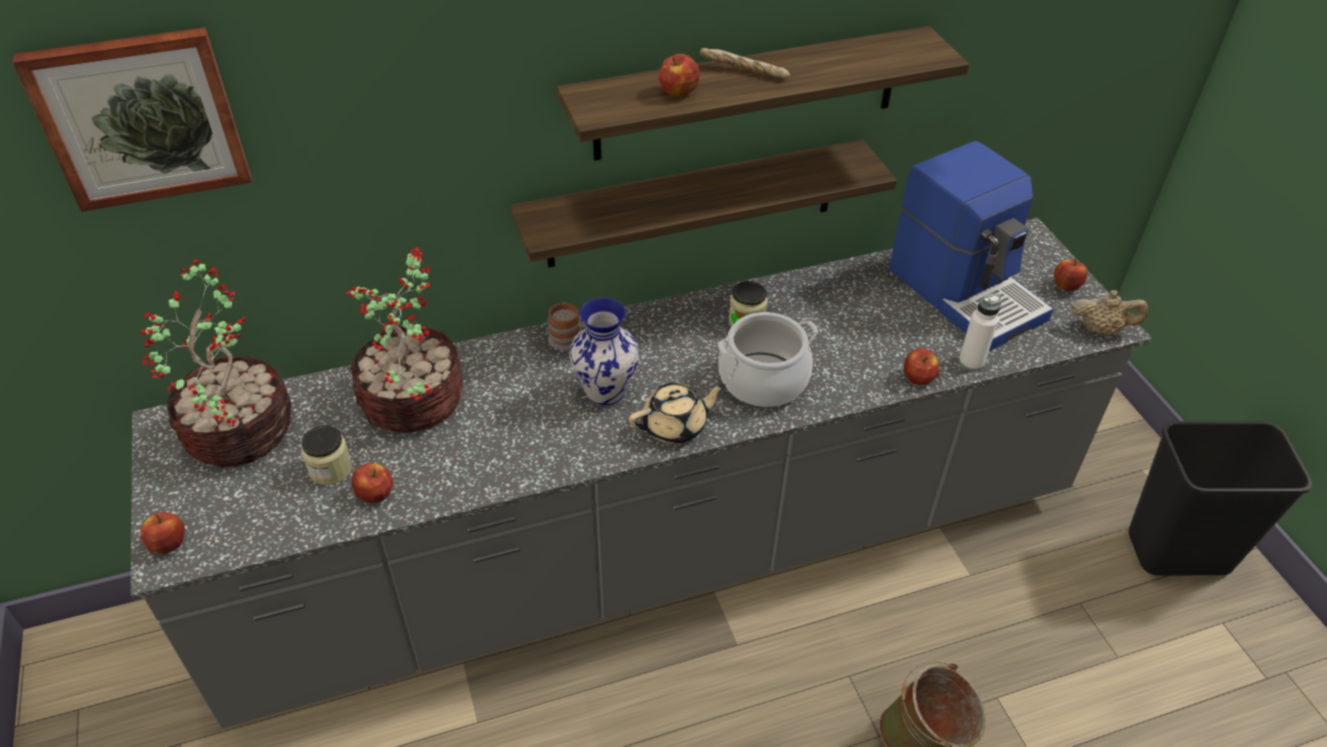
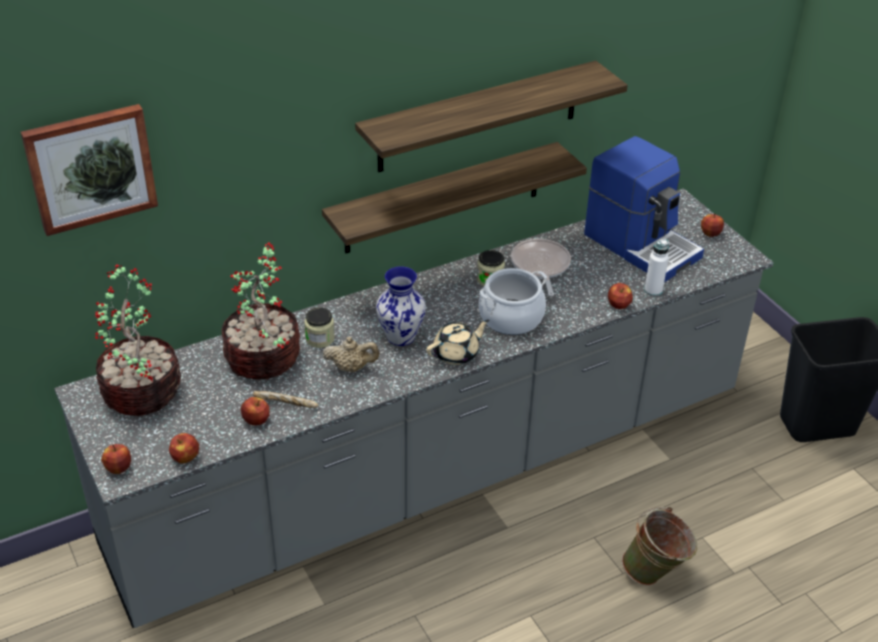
camera: 10 degrees left, 5 degrees down
jar [301,425,352,485] -> jar moved to [304,307,335,348]
mug [548,302,587,351] -> none
apple [659,54,700,97] -> apple moved to [169,433,199,464]
bread [700,48,790,79] -> bread moved to [253,391,318,408]
beige teapot [1072,290,1148,335] -> beige teapot moved to [323,337,380,372]
none -> frying pan [511,239,571,296]

